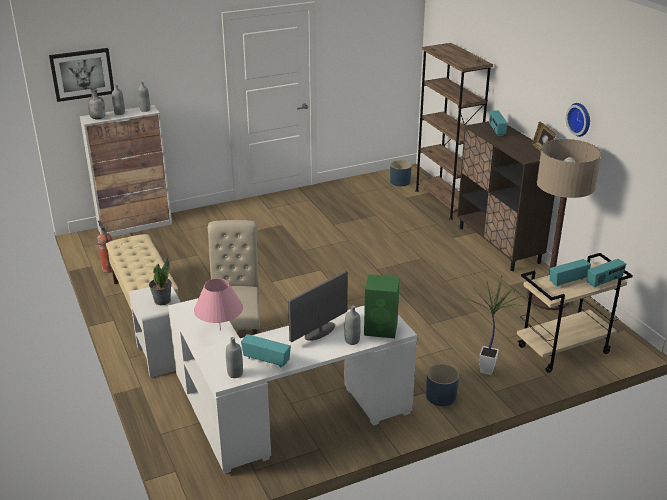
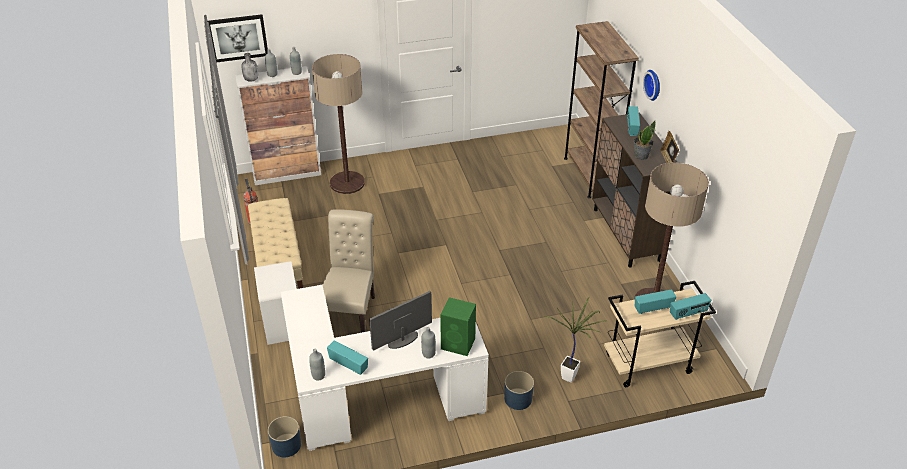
camera: 10 degrees right, 10 degrees up
potted plant [149,258,172,305] -> potted plant moved to [634,121,655,160]
pink table lamp [194,278,243,331] -> none
blue planter [390,160,412,186] -> blue planter moved to [268,416,301,457]
wall clock [566,103,590,137] -> wall clock moved to [643,70,660,101]
none -> floor lamp [312,54,365,194]

